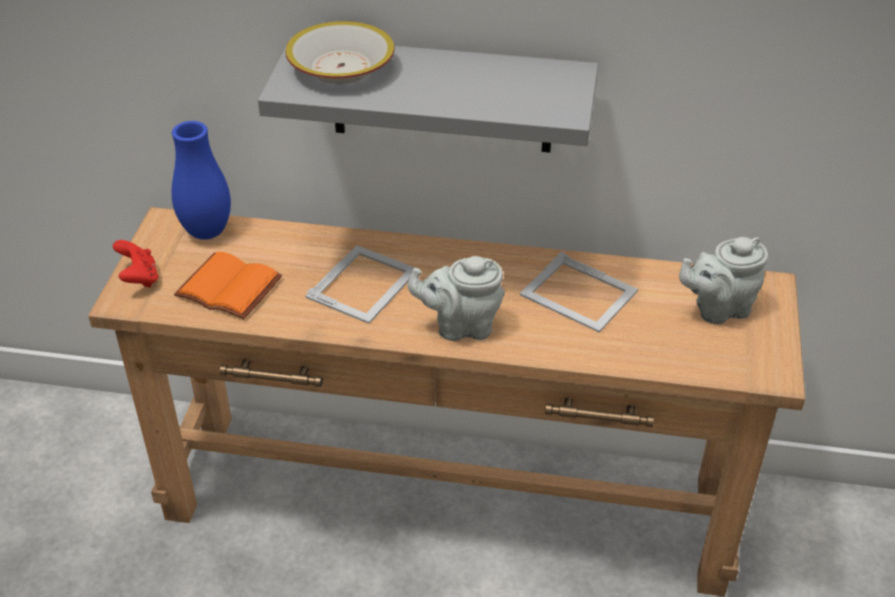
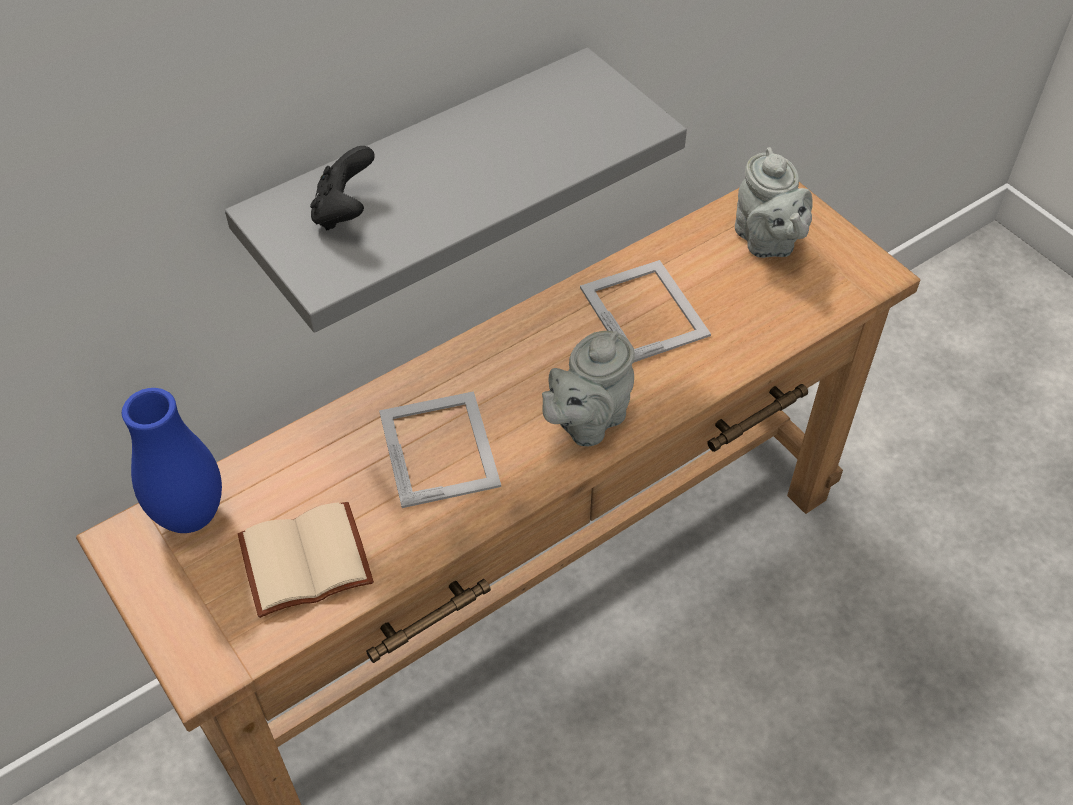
camera: 45 degrees left, 10 degrees up
red game controller [113,240,158,288] -> none
orange book [174,251,282,319] -> beige book [238,502,374,618]
bowl [286,21,394,83] -> black game controller [310,146,375,230]
picture frame [520,251,638,332] -> picture frame turned 105 degrees counterclockwise [580,260,711,363]
grey teapot [679,237,768,324] -> grey teapot turned 45 degrees counterclockwise [735,147,813,258]

